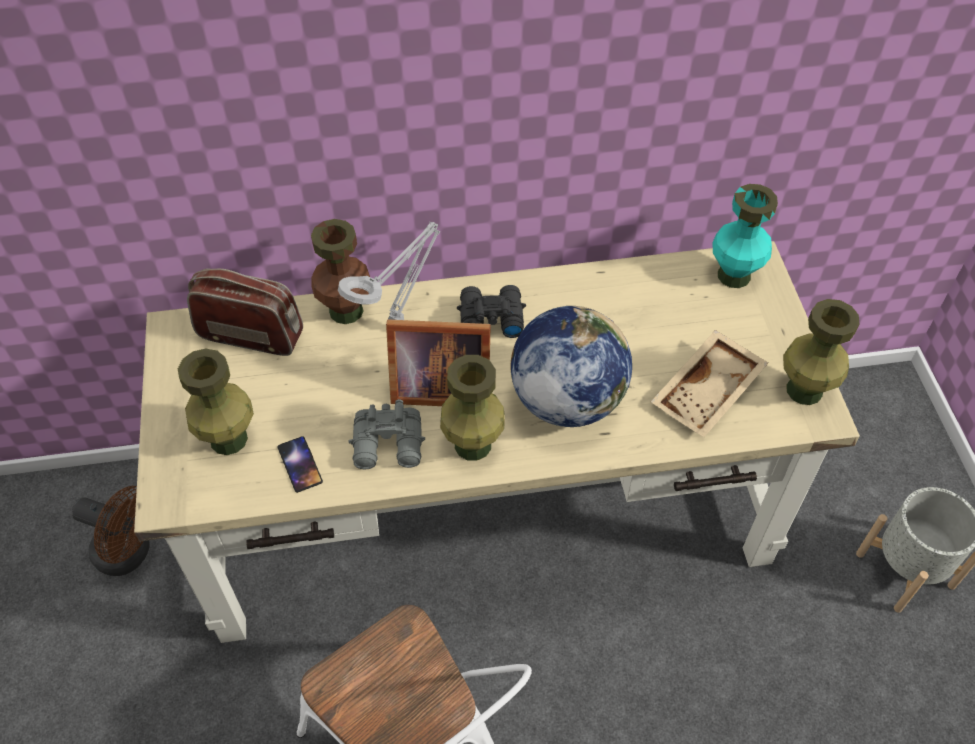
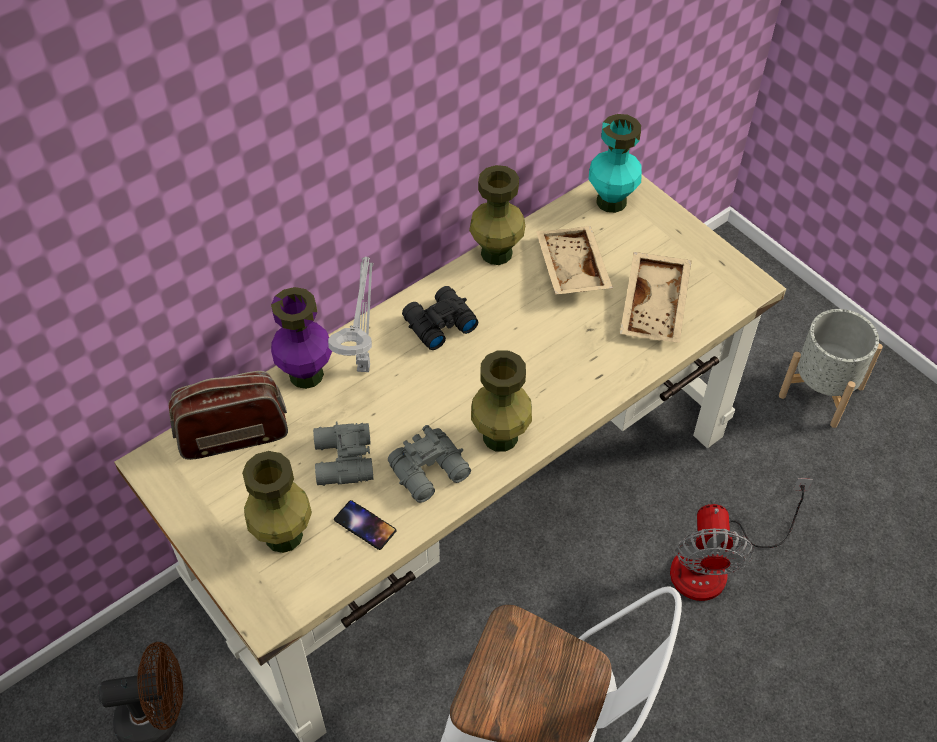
camera: 30 degrees left, 0 degrees up
brown vase [311,219,370,324] -> purple vase [271,287,332,389]
picture frame [386,319,491,406] -> none
globe [511,306,632,427] -> none
green vase [783,299,859,405] -> green vase moved to [469,165,525,265]
none -> grey binoculars [313,422,373,486]
none -> beige tray [536,226,613,295]
none -> fan [670,478,813,601]

